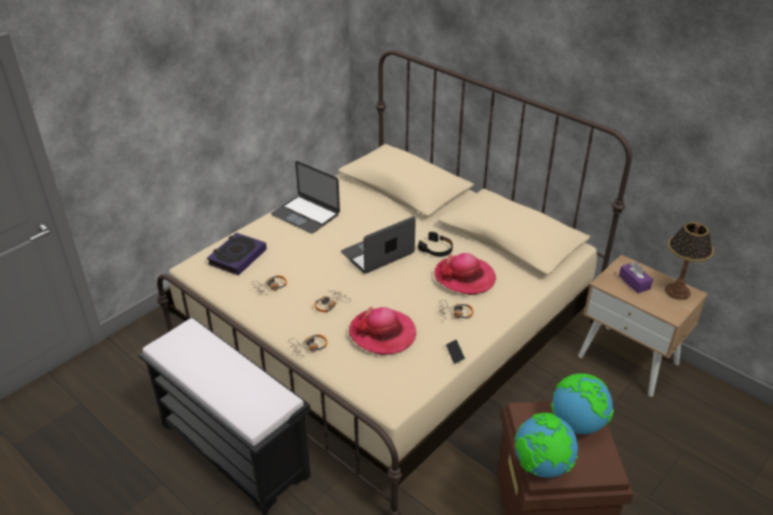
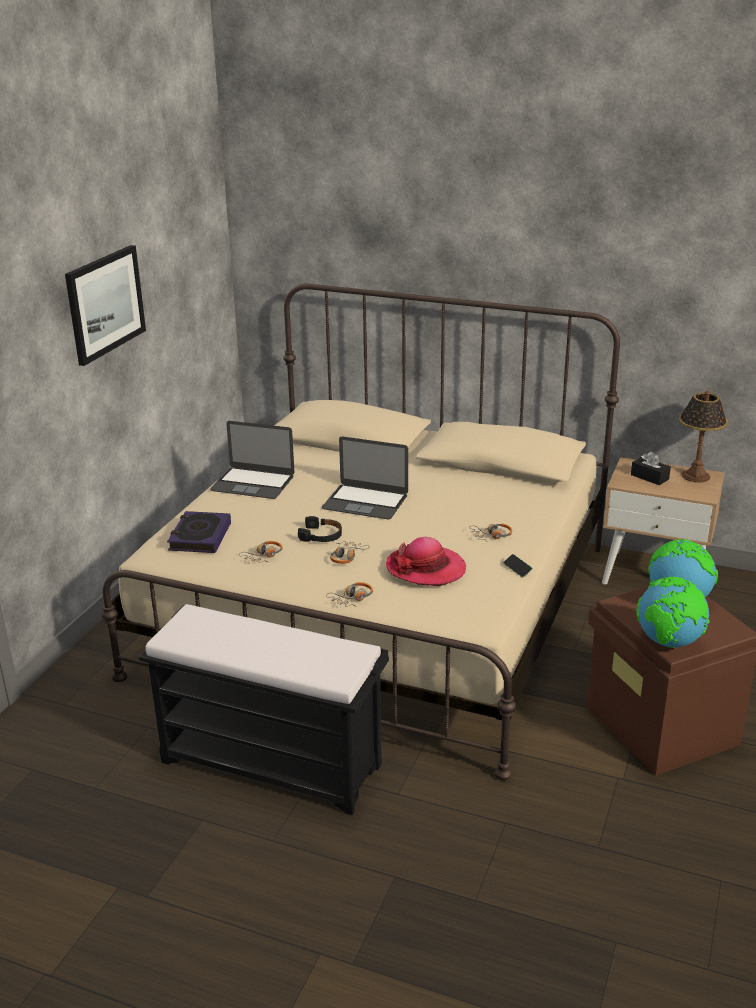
camera: 20 degrees left, 10 degrees down
laptop [341,216,416,274] -> laptop turned 105 degrees counterclockwise [322,437,408,519]
black headphones [418,232,453,256] -> black headphones moved to [298,516,342,542]
hat [434,253,496,295] -> none
purple tissue box [619,262,653,294] -> black tissue box [631,452,671,485]
none -> picture [65,245,146,366]

